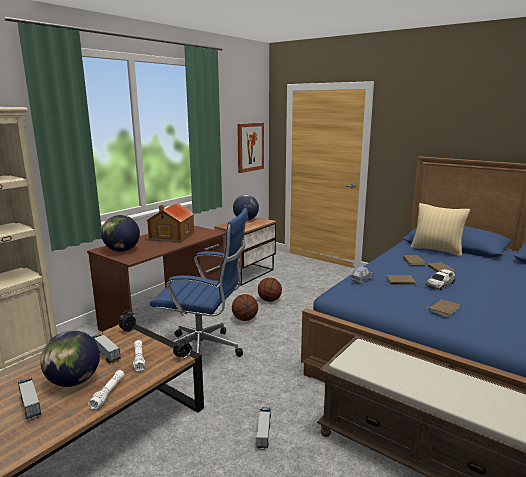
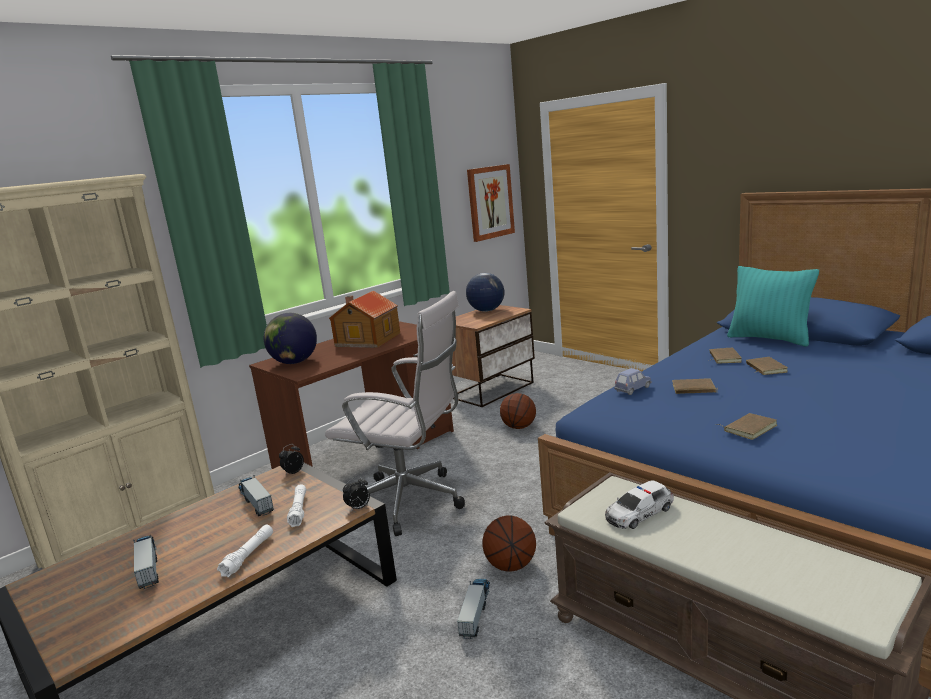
camera: 10 degrees right, 0 degrees up
globe [40,330,100,387] -> none
blue office chair [150,208,248,357] -> white office chair [325,291,465,536]
basketball [232,294,258,321] -> basketball moved to [482,516,536,571]
beige pillow [411,203,470,257] -> turquoise pillow [727,266,819,346]
toy car [426,269,456,290] -> toy car moved to [605,480,674,529]

